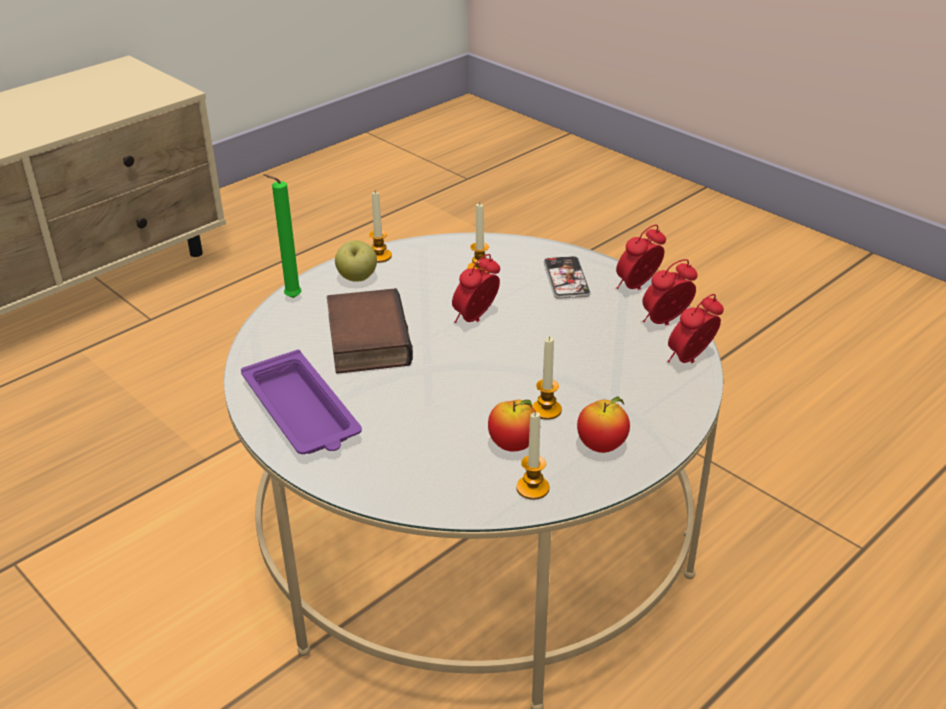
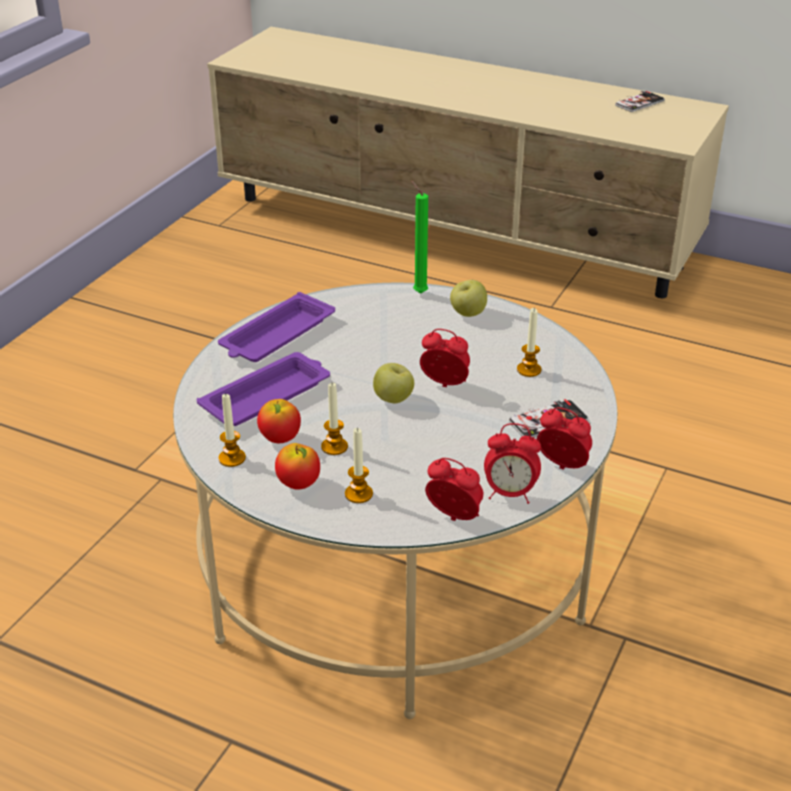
camera: 70 degrees right, 0 degrees up
book [327,288,413,374] -> none
candle [369,192,392,263] -> candle moved to [345,427,373,503]
alarm clock [642,259,698,325] -> alarm clock turned 150 degrees clockwise [484,423,541,504]
none -> purple tray [197,352,330,426]
none -> apple [373,363,414,403]
none -> phone [615,91,665,112]

